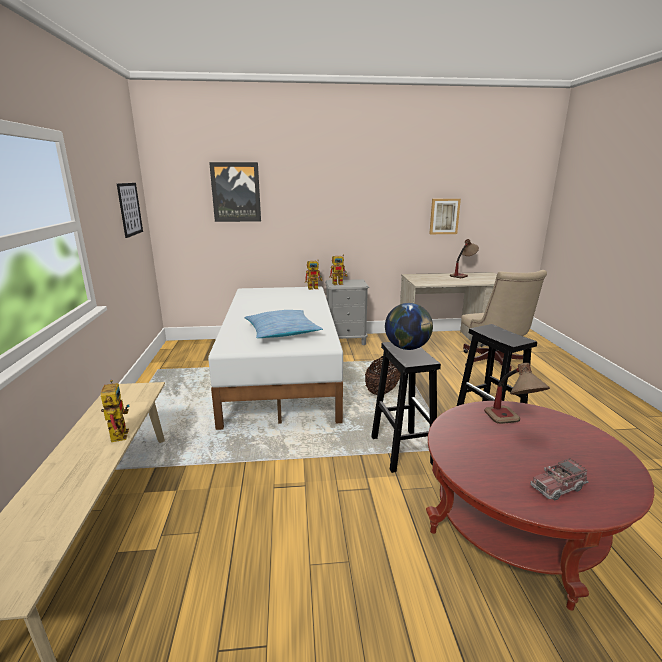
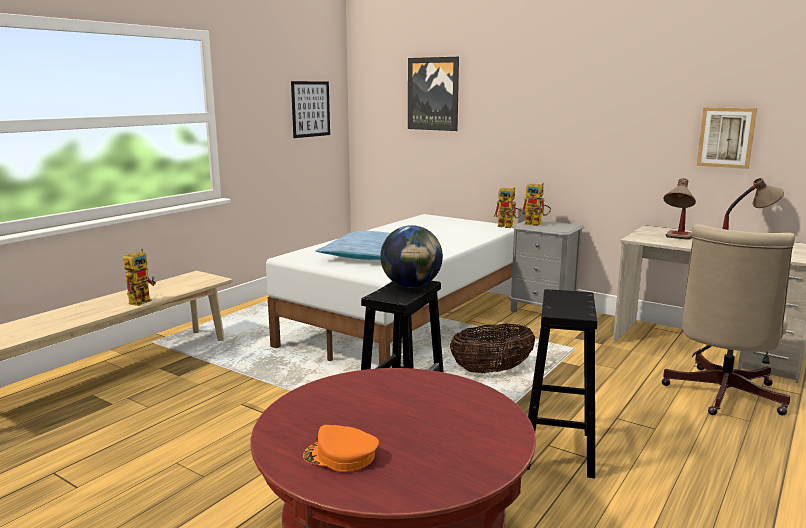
camera: 40 degrees right, 5 degrees down
table lamp [484,363,550,424] -> table lamp moved to [663,178,696,240]
toy truck [530,458,589,501] -> orange cap [303,425,379,472]

